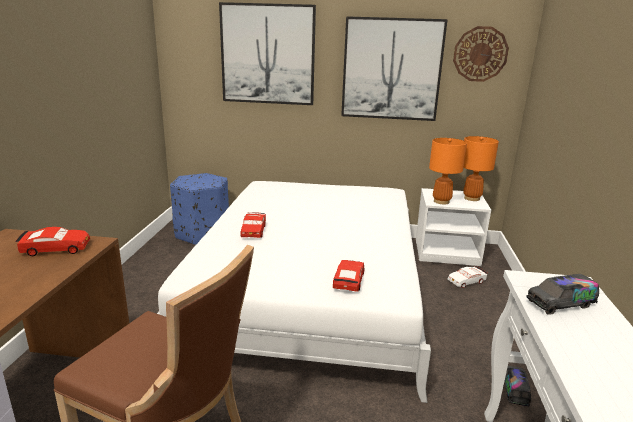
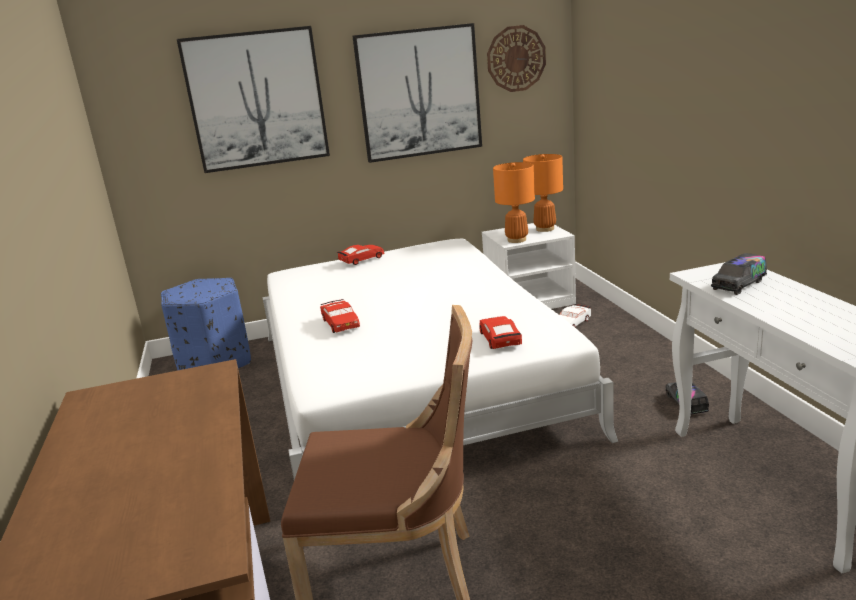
camera: 20 degrees left, 0 degrees up
red toy car [15,227,90,256] -> red toy car moved to [337,245,385,265]

